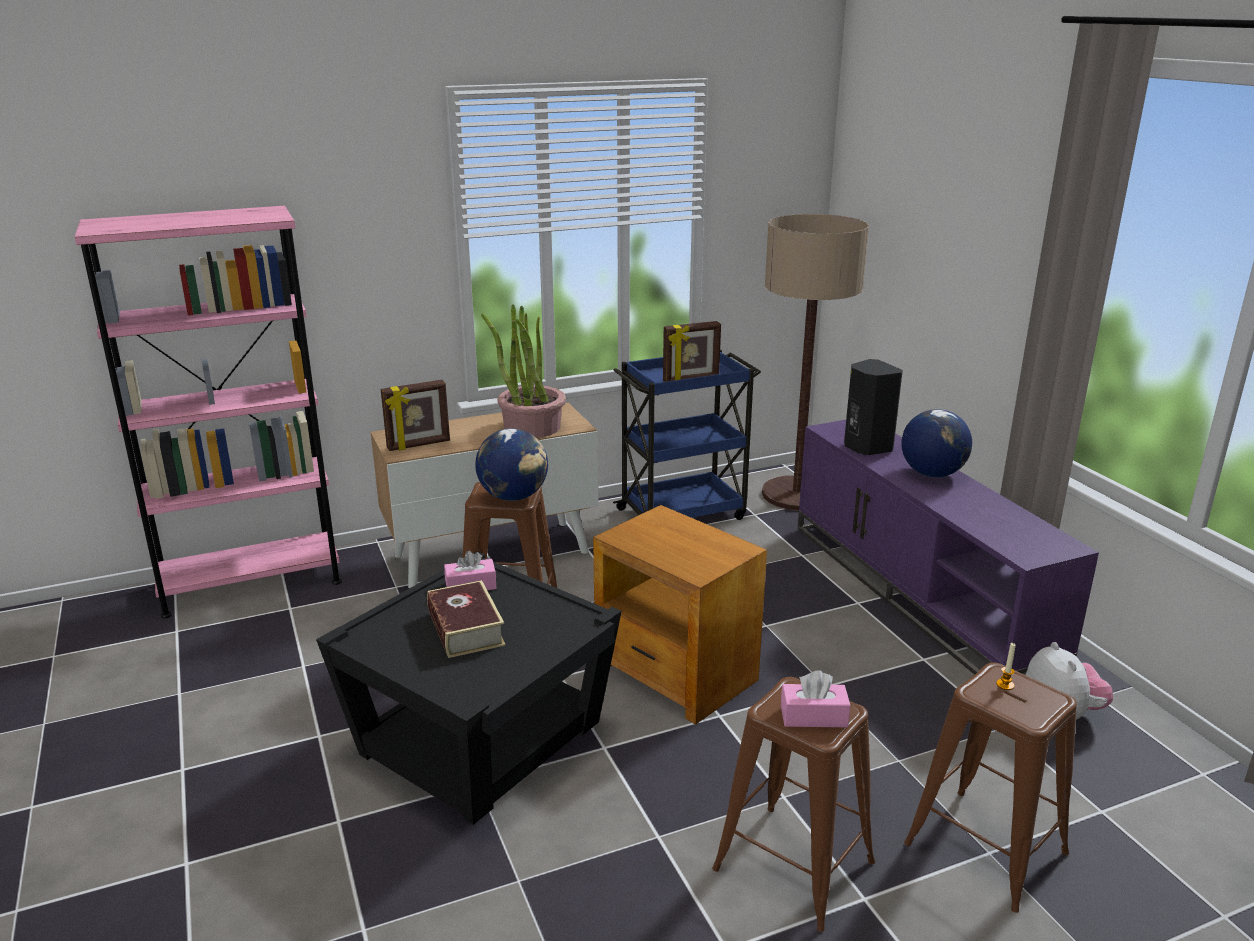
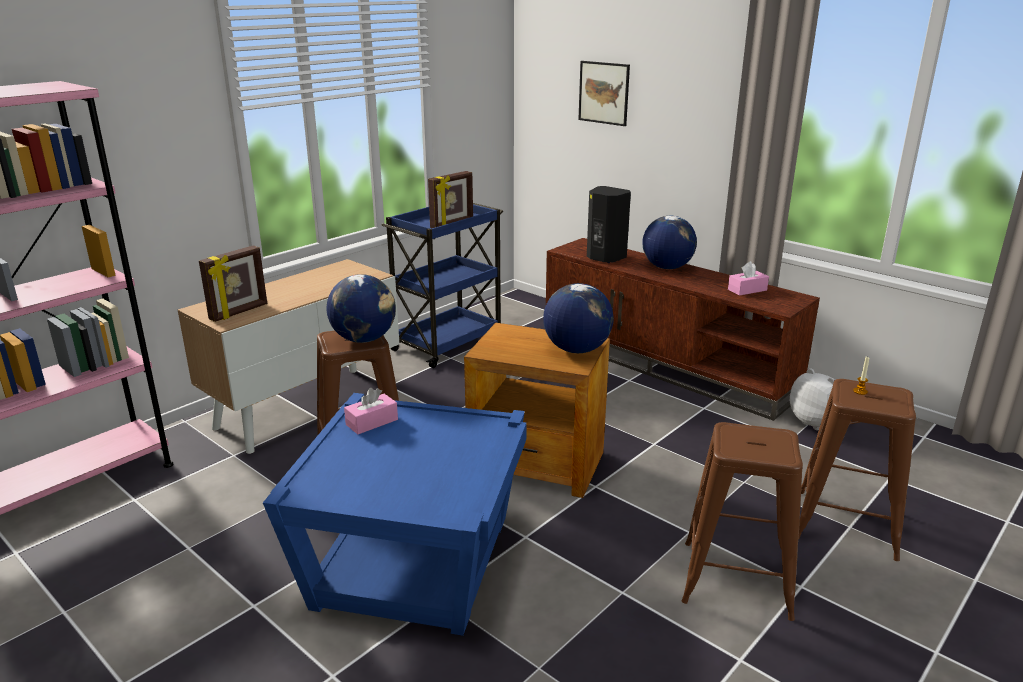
camera: 25 degrees left, 0 degrees up
black side table [316,551,622,825] -> blue side table [263,393,527,636]
book [427,580,505,658] -> none
potted plant [481,305,566,438] -> none
floor lamp [762,214,869,511] -> none
pink tissue box [781,670,851,727] -> pink tissue box moved to [728,261,769,296]
purple tv stand [797,420,1099,675] -> brown tv stand [546,238,820,421]
none -> globe [543,283,614,353]
none -> picture [578,61,630,126]

